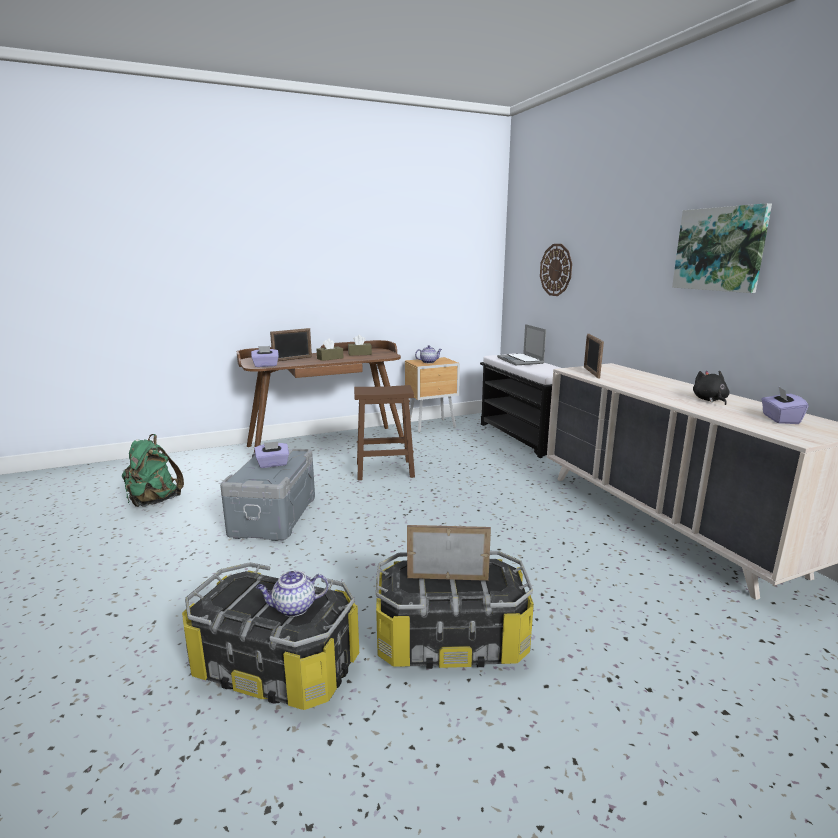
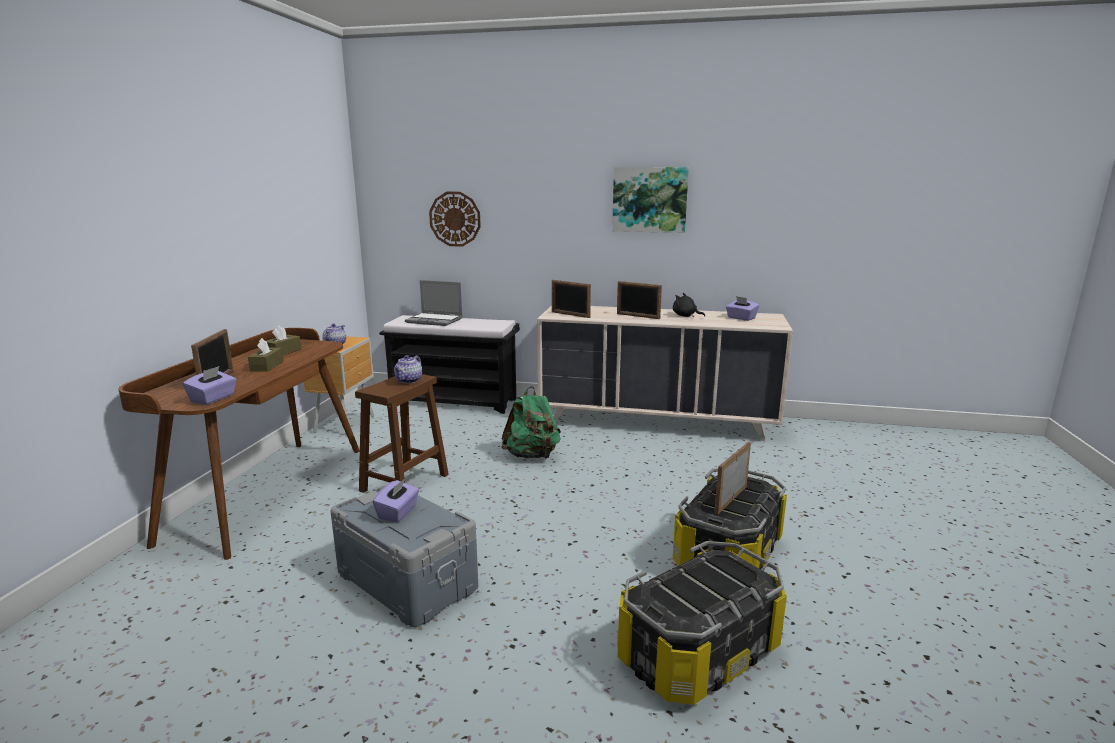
camera: 55 degrees left, 0 degrees up
green backpack [122,434,184,507] -> green backpack moved to [501,386,561,459]
teapot [256,571,329,617] -> teapot moved to [394,355,422,383]
none -> picture frame [617,281,662,319]

